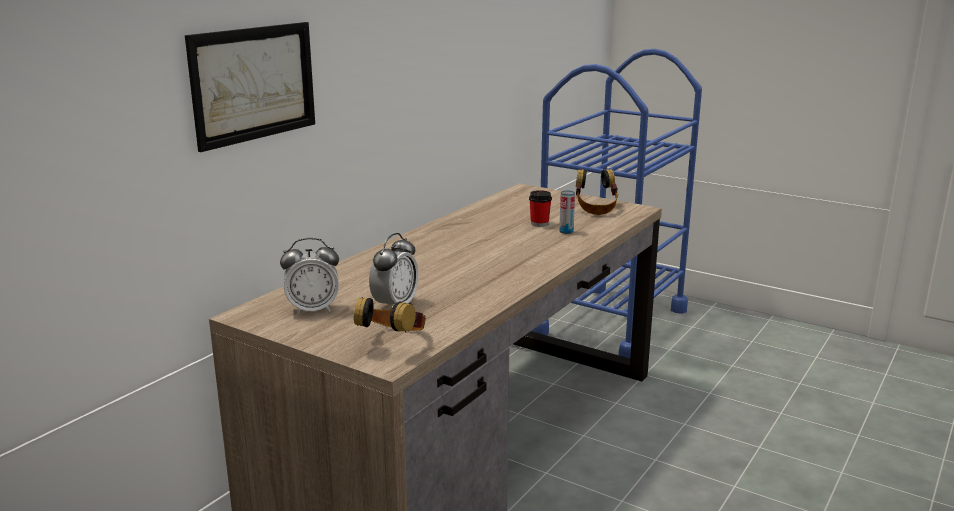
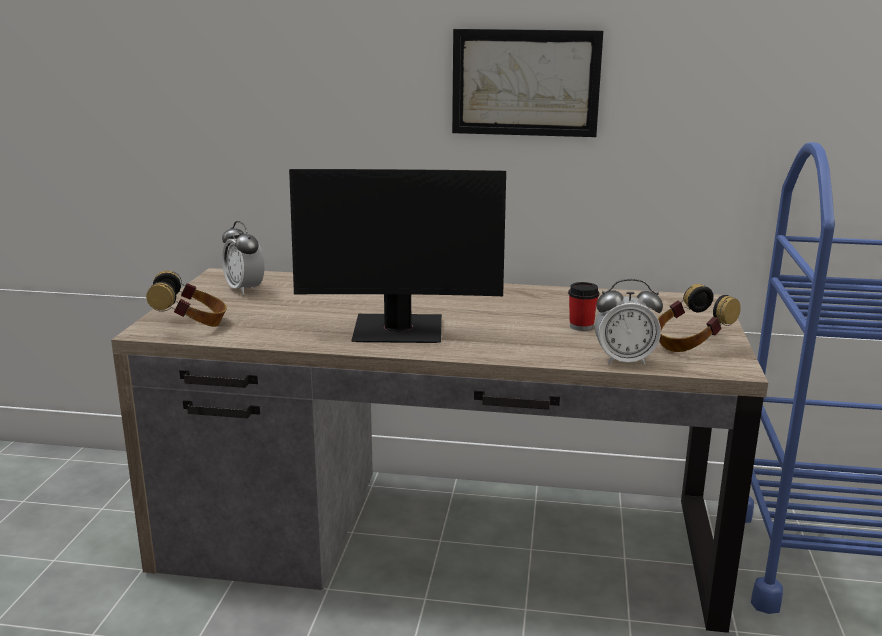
camera: 65 degrees right, 0 degrees up
picture [185,22,315,152] -> picture moved to [452,29,603,137]
alarm clock [369,233,419,305] -> alarm clock moved to [595,279,663,366]
can [559,190,575,234] -> none
none -> monitor [289,169,506,343]

